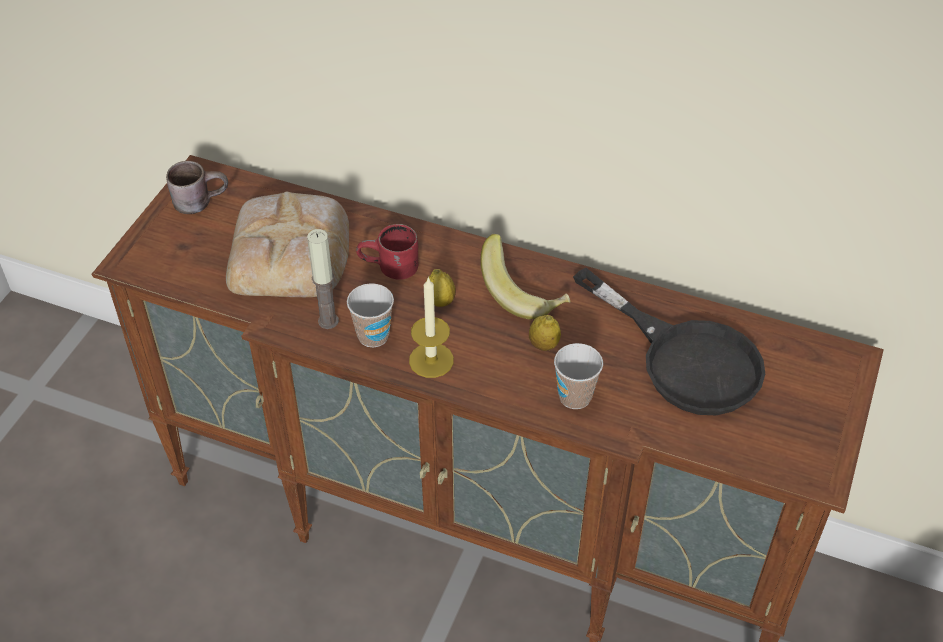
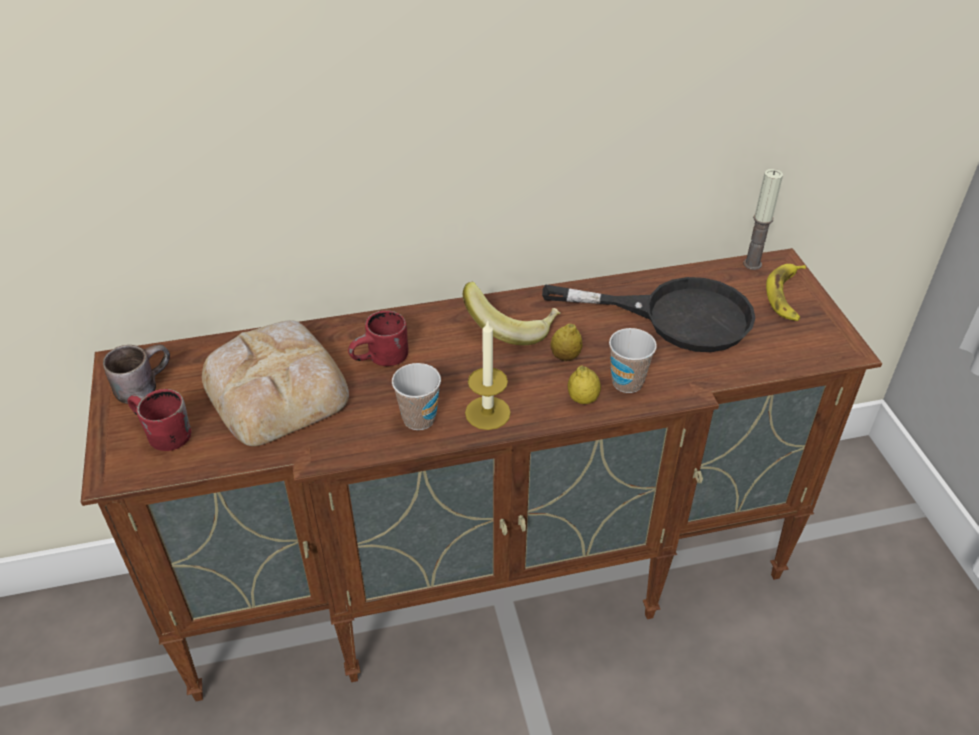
camera: 35 degrees left, 5 degrees down
candle [307,229,339,329] -> candle moved to [743,169,783,270]
lemon [426,269,456,307] -> lemon moved to [568,365,601,404]
none -> red mug [127,389,191,451]
none -> banana [766,264,806,321]

